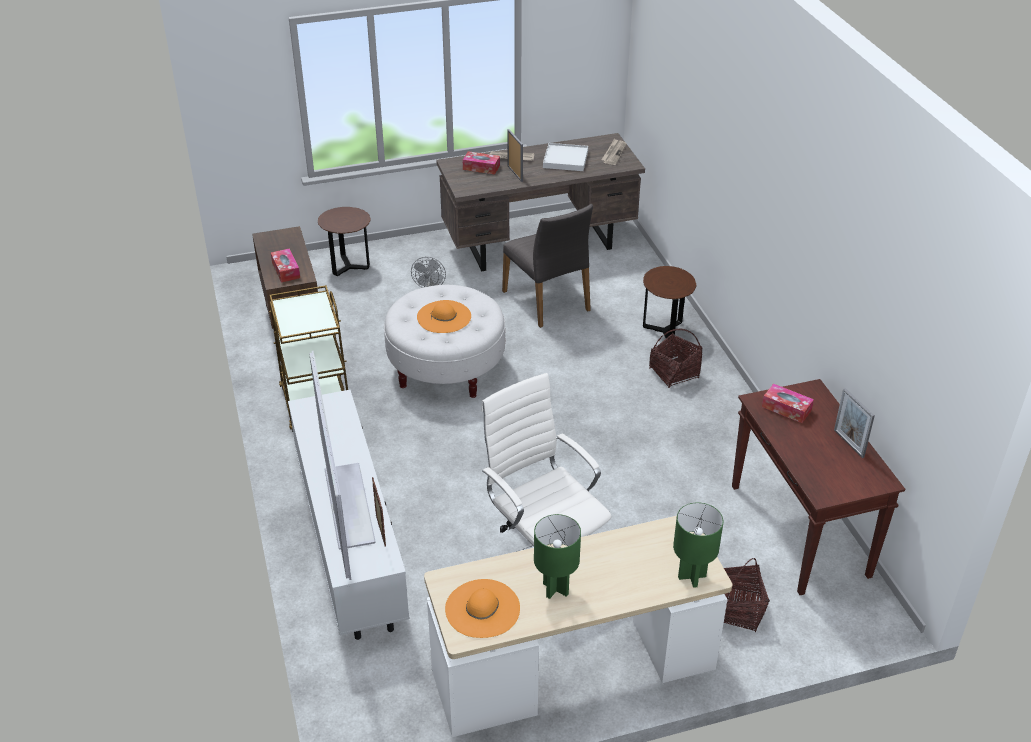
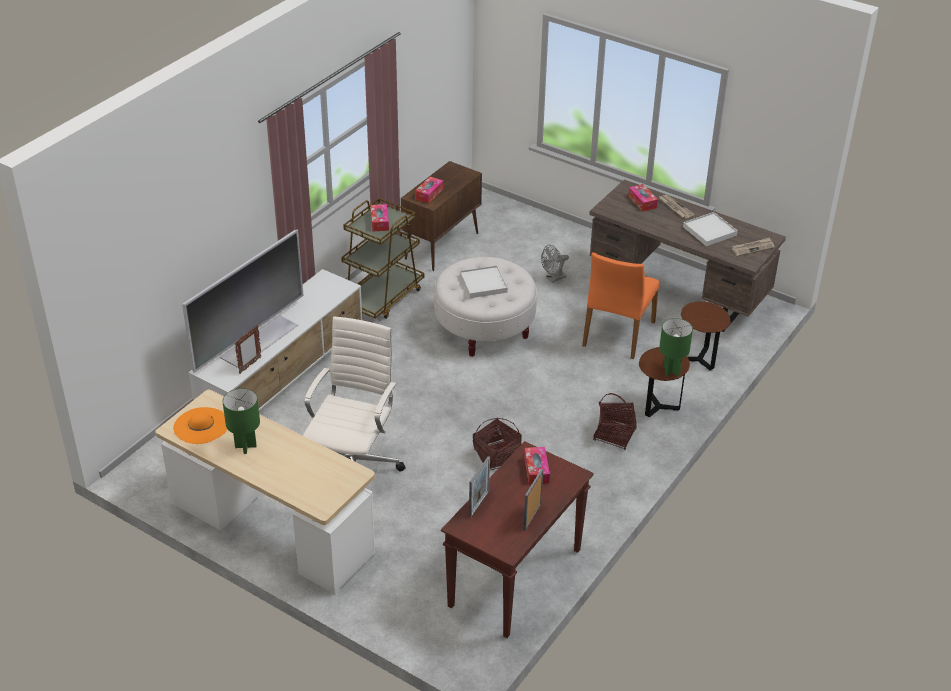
camera: 50 degrees right, 0 degrees up
brown side table [318,207,371,276] -> brown side table moved to [681,301,730,370]
orange hat [417,300,471,333] -> white tray [460,265,508,298]
grey chair [502,204,593,328] -> orange chair [582,252,659,359]
picture frame [507,129,523,182] -> picture frame moved to [469,456,490,518]
green table lamp [673,502,723,588] -> green table lamp moved to [659,318,693,376]
basket [724,558,769,632] -> basket moved to [473,418,522,470]
none -> tissue box [371,204,389,232]

